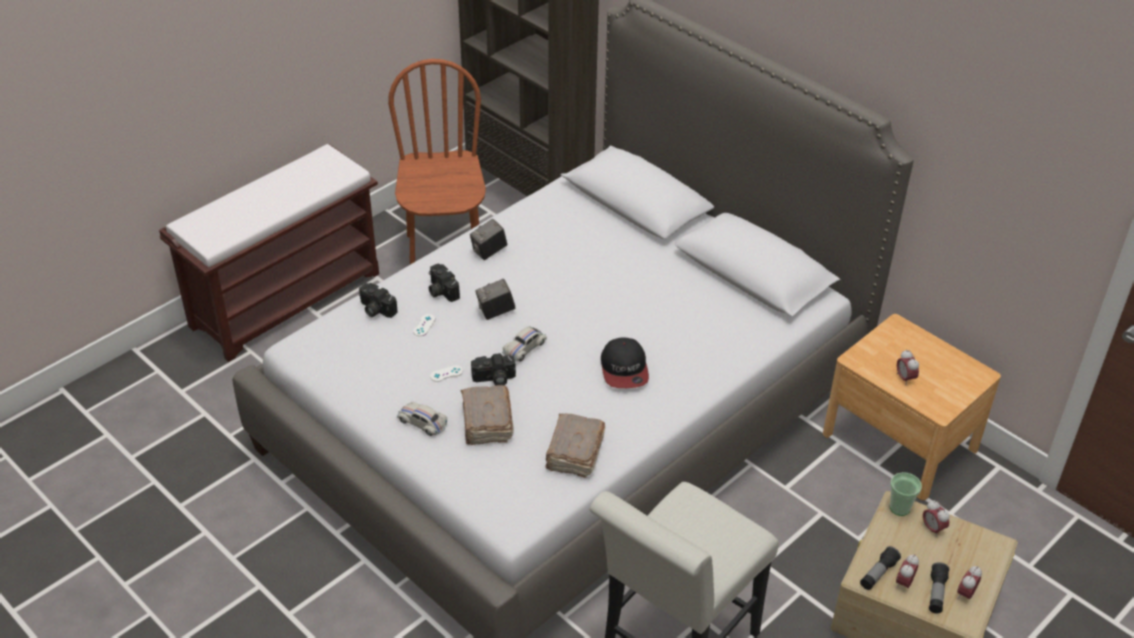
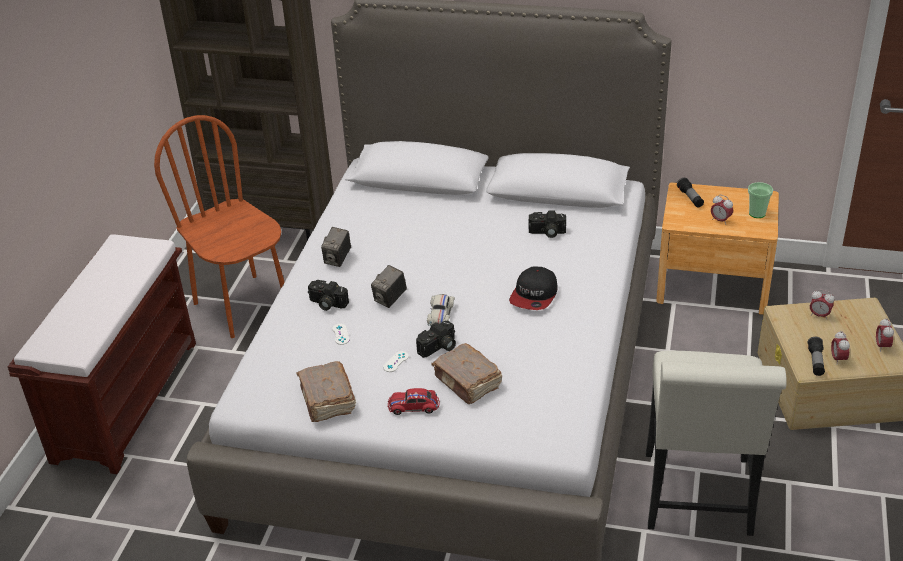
camera: 30 degrees left, 5 degrees down
camera [358,283,398,318] -> camera moved to [528,211,566,238]
white toy car [397,402,447,436] -> red toy car [388,388,440,415]
brown book [545,413,605,478] -> brown book moved to [296,361,356,422]
cap [601,337,649,388] -> cap turned 60 degrees clockwise [509,267,558,310]
cup [890,472,922,516] -> cup moved to [748,182,773,218]
flashlight [929,562,949,614] -> flashlight moved to [677,178,704,207]

